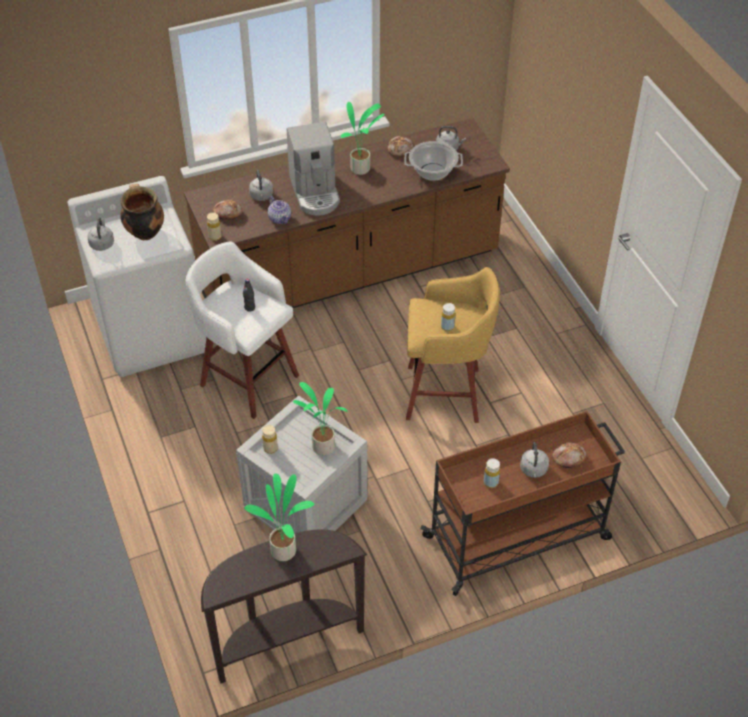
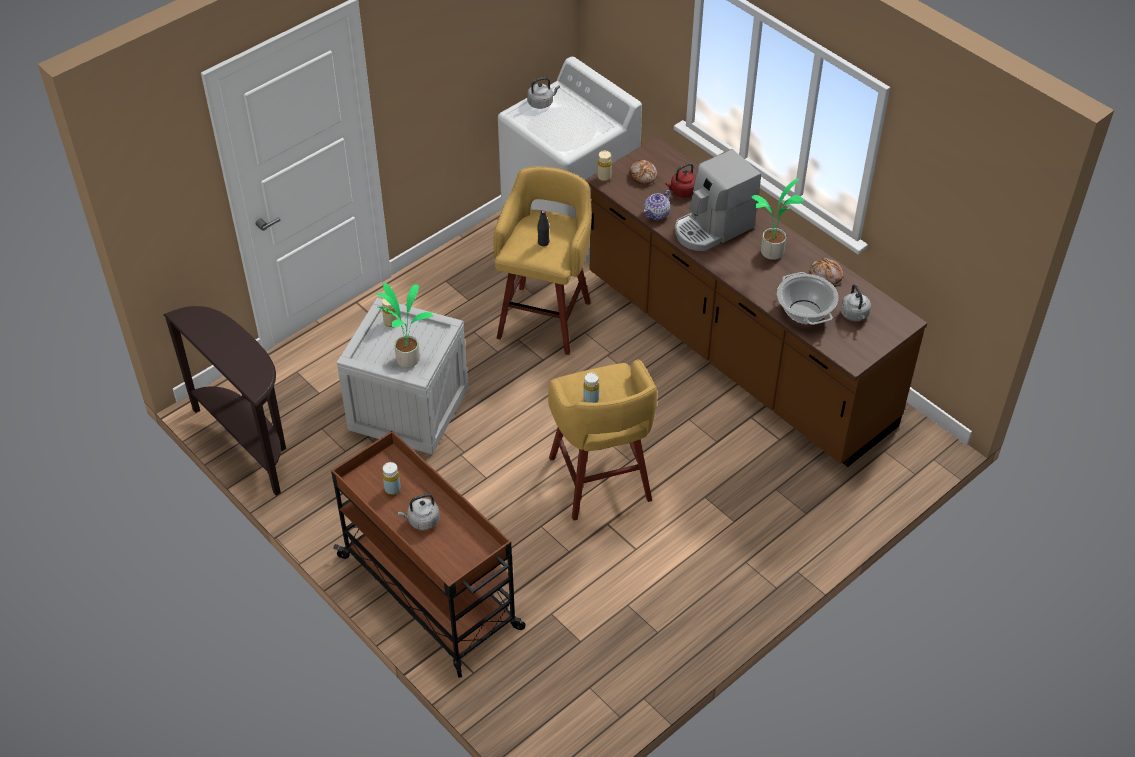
camera: 70 degrees right, 0 degrees up
cooking pot [120,184,164,240] -> none
white stool [186,241,299,419] -> yellow stool [494,167,592,355]
potted plant [244,473,314,561] -> none
grey kettle [249,170,273,201] -> red kettle [666,163,696,197]
bread [552,443,586,468] -> none

